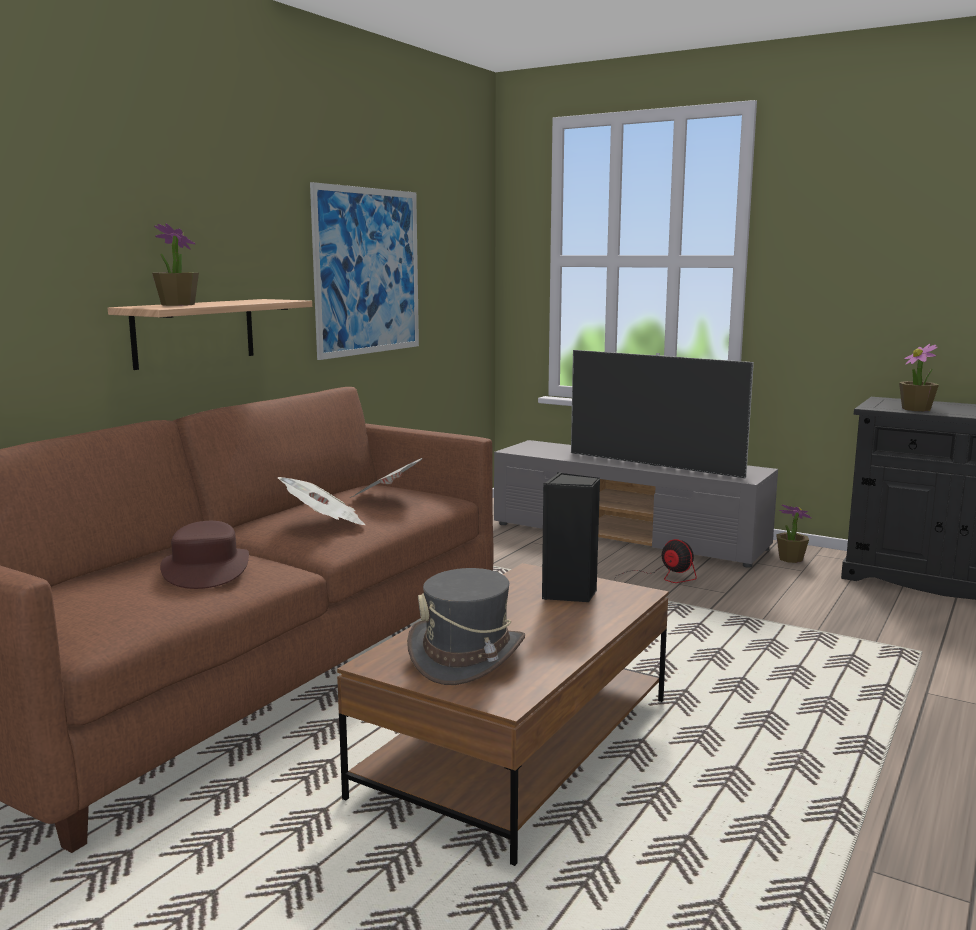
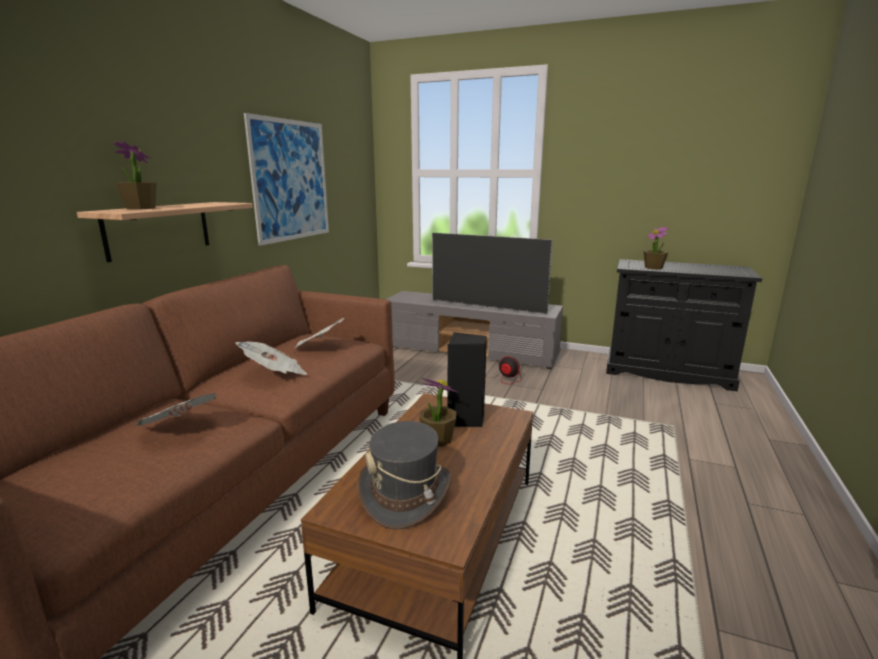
camera: 10 degrees left, 5 degrees up
brown hat [160,521,249,589] -> newspaper [136,393,217,426]
potted plant [776,504,811,563] -> potted plant moved to [419,378,458,447]

